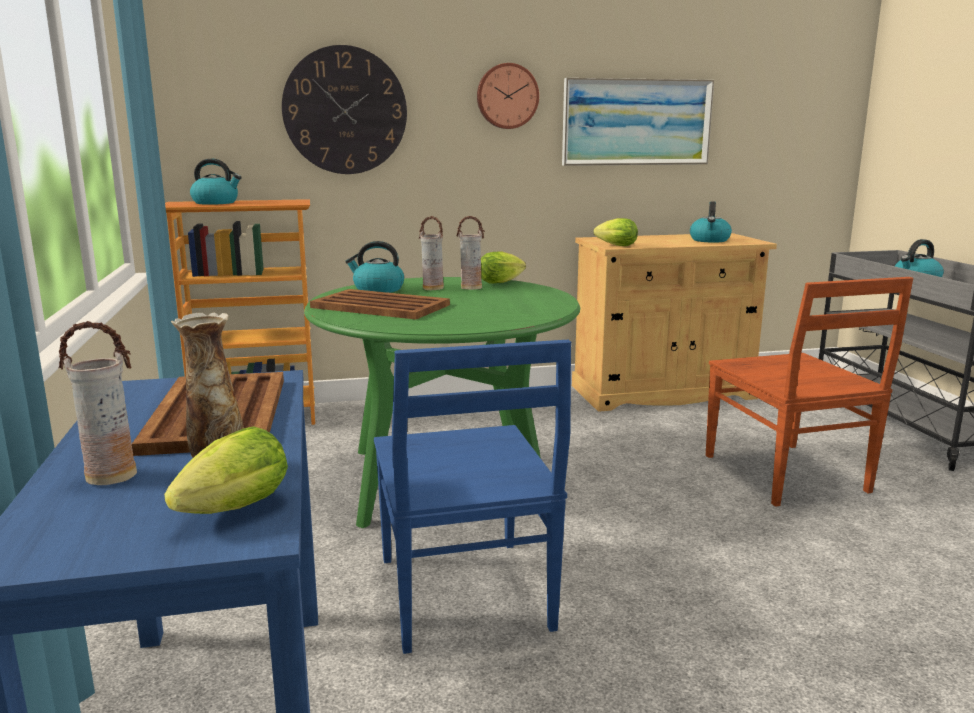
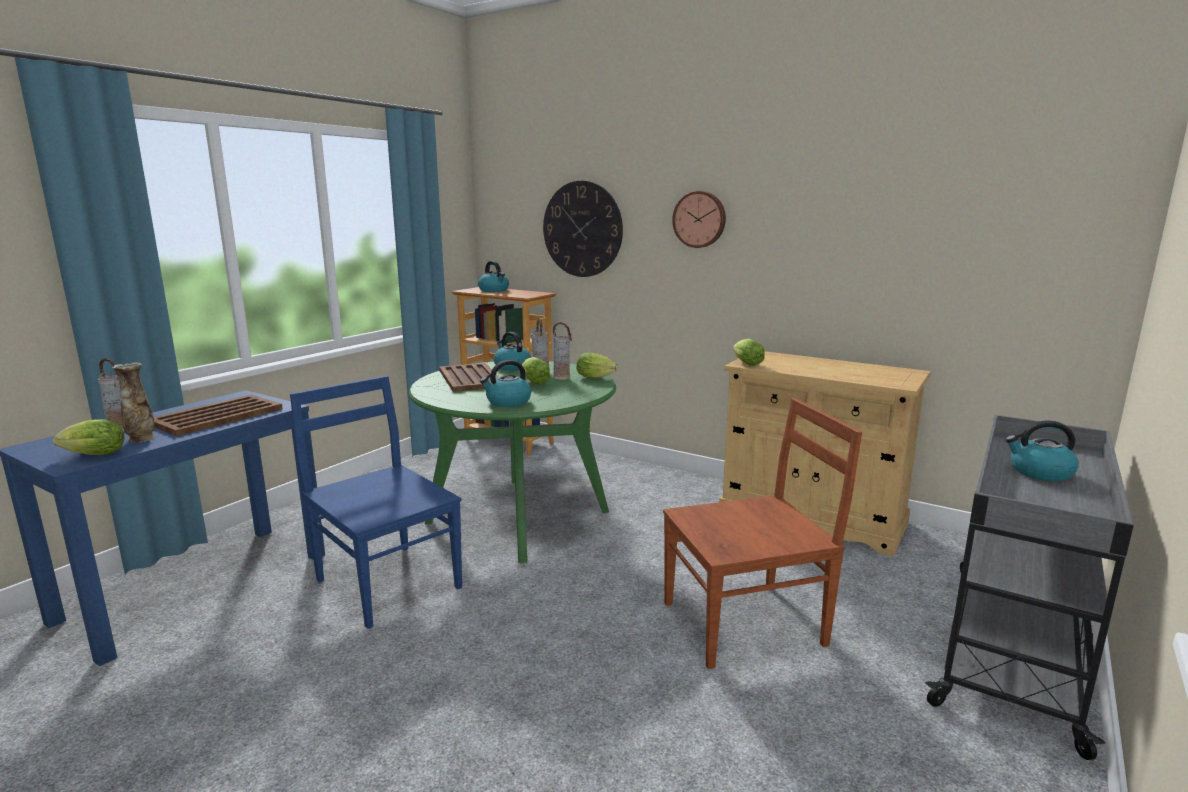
camera: 45 degrees right, 0 degrees up
blue chair [374,340,571,654] -> blue chair turned 105 degrees clockwise [290,376,462,629]
picture [562,78,714,166] -> none
kettle [690,201,732,243] -> kettle moved to [480,360,531,407]
brown chair [706,277,913,507] -> brown chair turned 135 degrees counterclockwise [663,398,862,669]
none -> lettuce [522,357,550,385]

